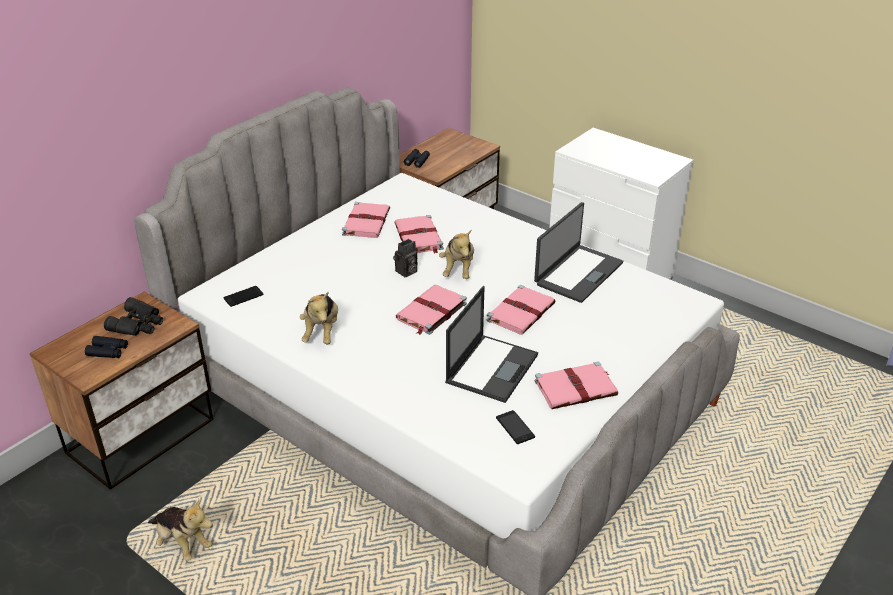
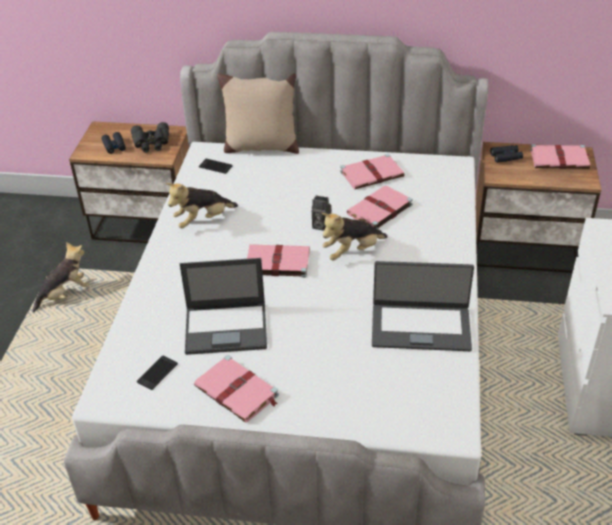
camera: 60 degrees right, 5 degrees up
plush toy [148,499,213,561] -> plush toy turned 135 degrees counterclockwise [32,242,90,312]
pink book [487,285,556,335] -> pink book moved to [530,144,590,169]
none -> beige pillow [217,73,299,154]

